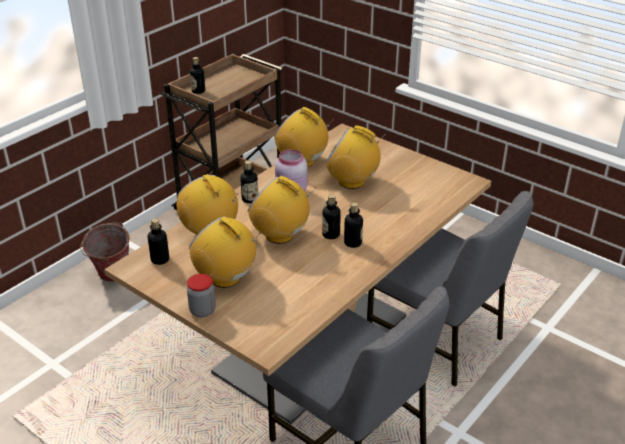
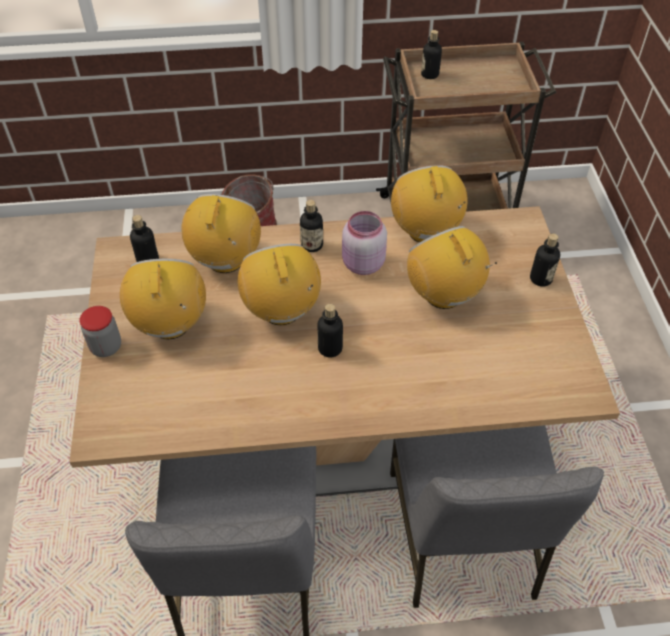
camera: 45 degrees right, 15 degrees up
bottle [344,202,363,248] -> bottle moved to [530,233,560,287]

